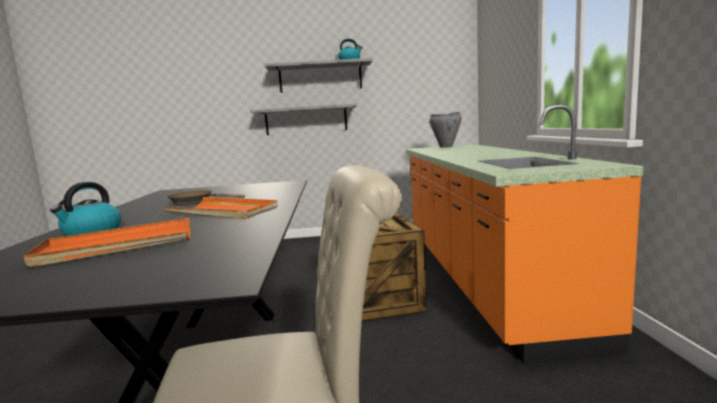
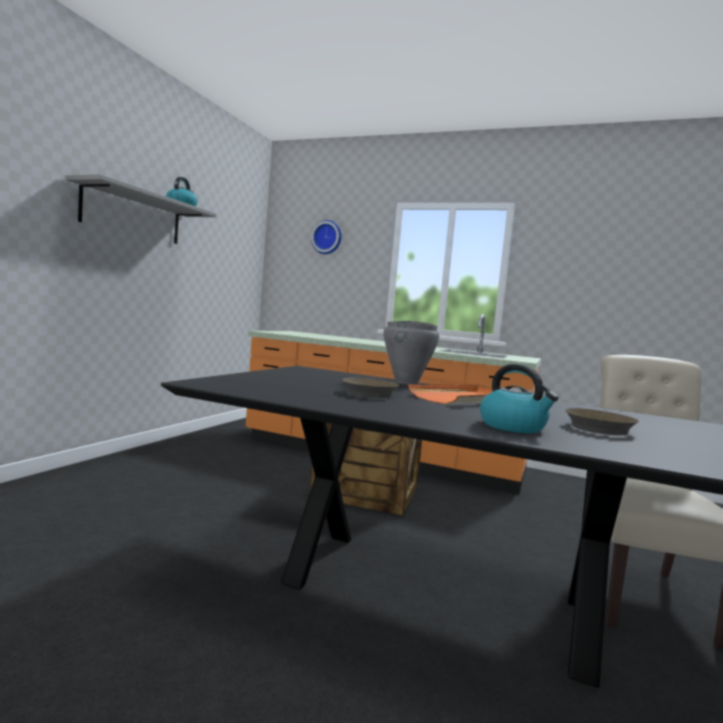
camera: 65 degrees left, 5 degrees down
orange tray [24,218,190,267] -> brown frying pan [565,408,639,436]
grey shelf [250,104,357,135] -> none
grey cooking pot [429,112,462,148] -> grey cooking pot moved to [383,321,439,385]
none -> wall clock [311,220,342,254]

